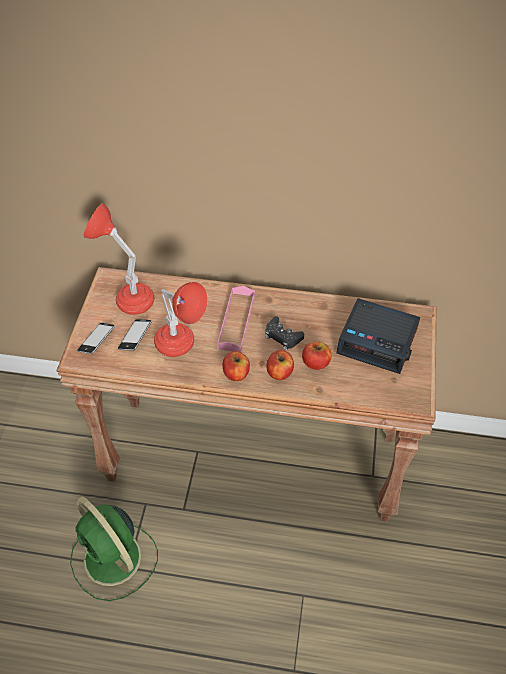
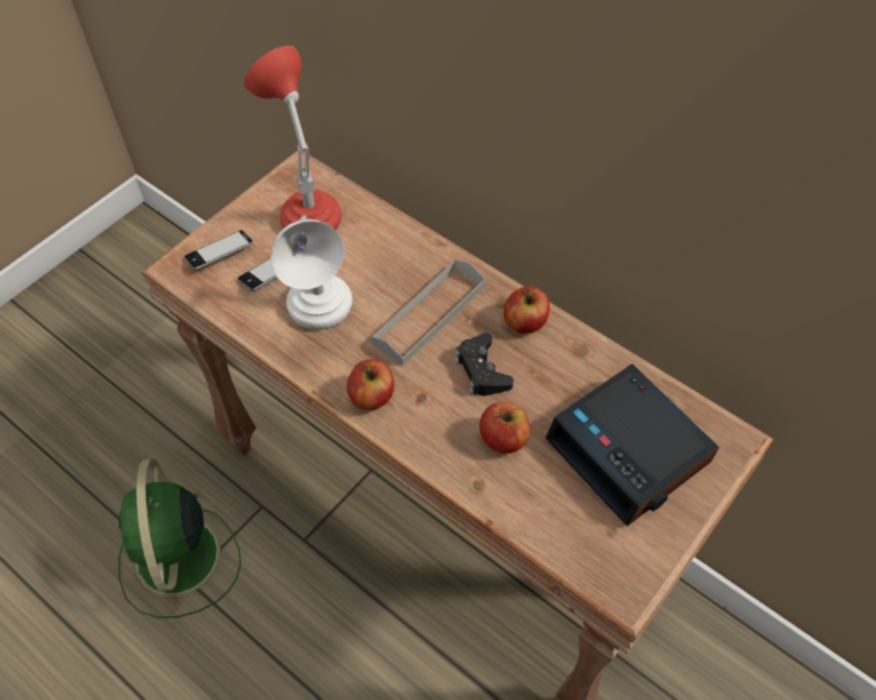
camera: 30 degrees right, 5 degrees up
red table lamp [154,282,207,357] -> white table lamp [271,215,353,330]
pink tray [217,286,255,352] -> grey tray [371,259,486,366]
apple [266,350,294,380] -> apple moved to [504,286,550,334]

